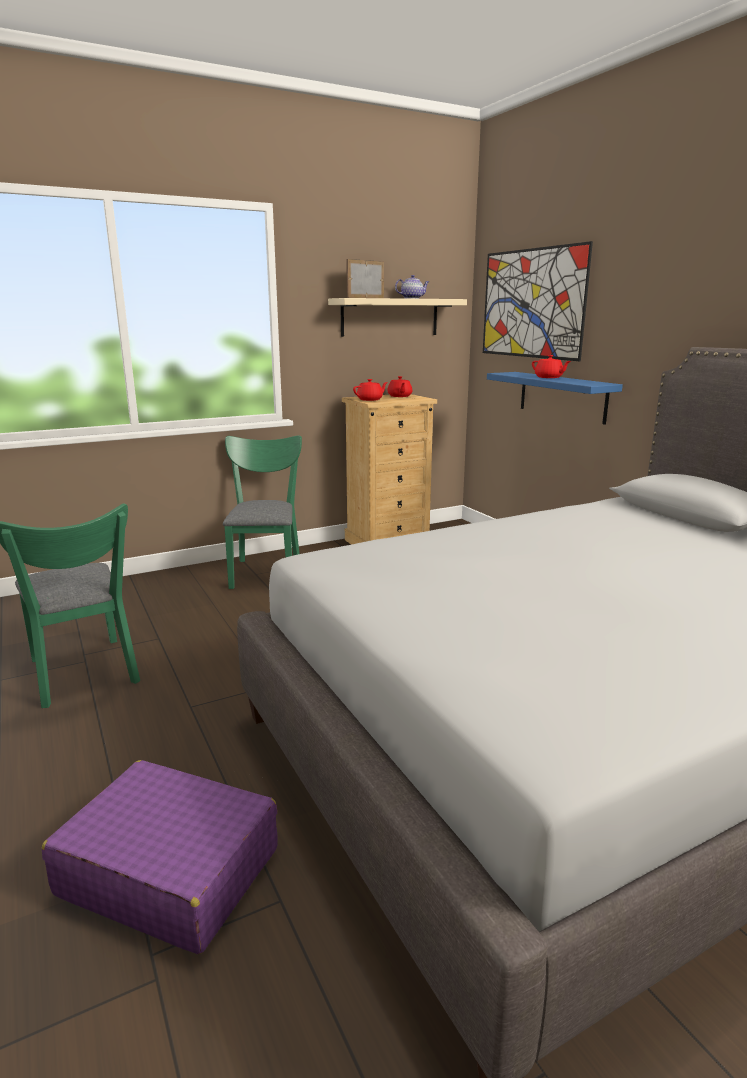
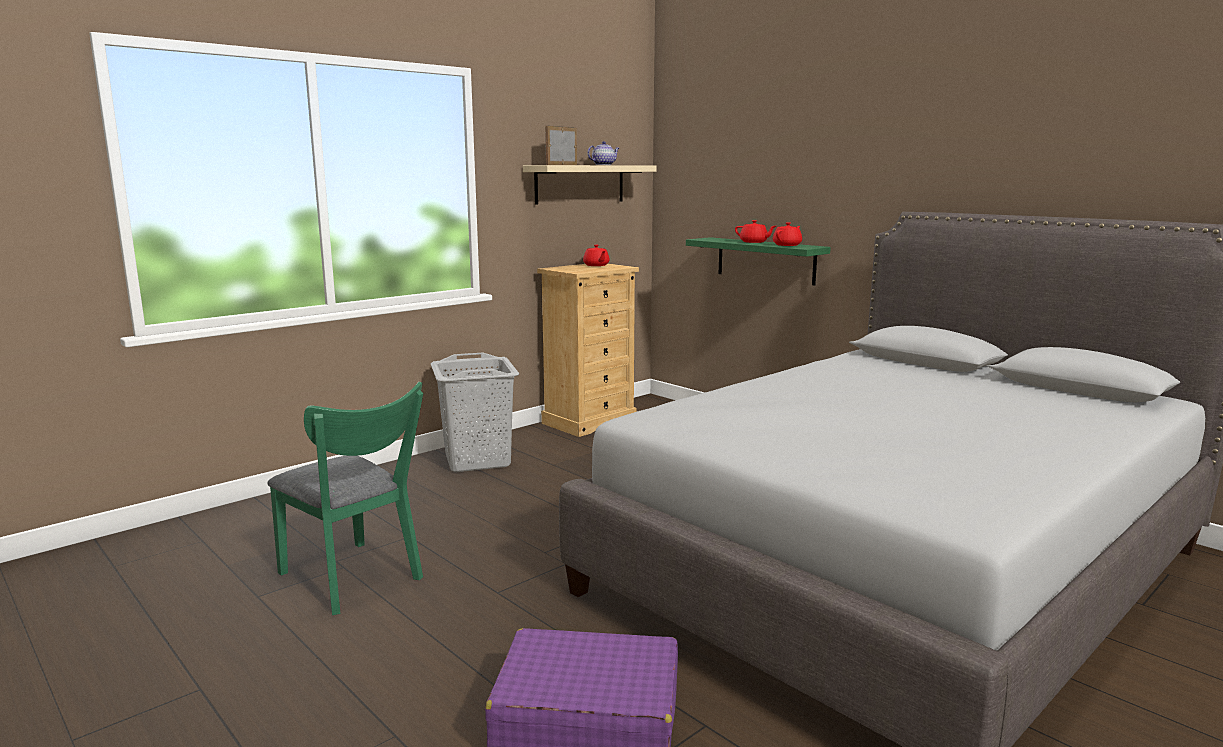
camera: 15 degrees left, 5 degrees down
green chair [223,435,302,589] -> grey laundry basket [431,353,519,472]
red teapot [353,379,388,401] -> red teapot moved to [773,222,802,246]
picture [483,241,593,361] -> none
blue shelf [487,372,623,425] -> green shelf [686,237,831,286]

